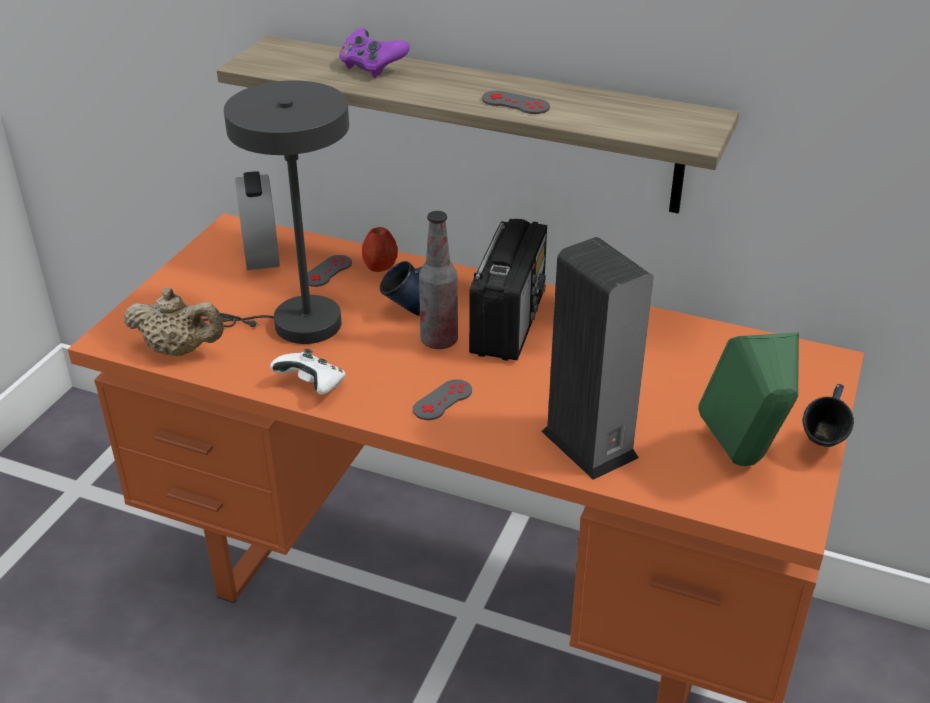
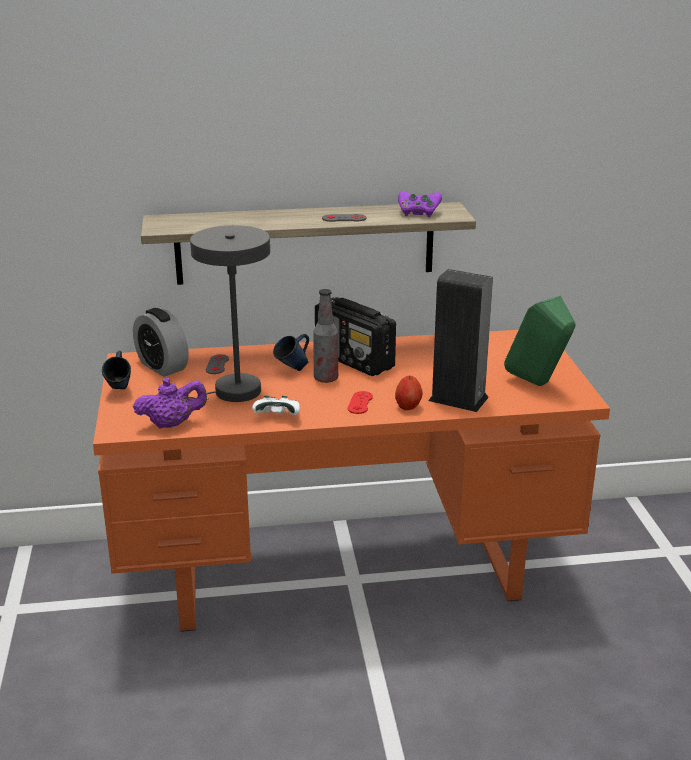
camera: 30 degrees left, 10 degrees down
beige teapot [124,288,224,356] -> purple teapot [133,378,207,428]
purple game controller [339,28,410,78] -> purple game controller moved to [398,191,442,217]
apple [362,227,398,272] -> apple moved to [395,376,423,410]
grey game controller [413,379,472,420] -> red game controller [347,391,373,414]
radio [469,219,547,361] -> radio turned 150 degrees clockwise [315,297,396,376]
blue mug [803,384,854,447] -> blue mug moved to [102,351,131,389]

